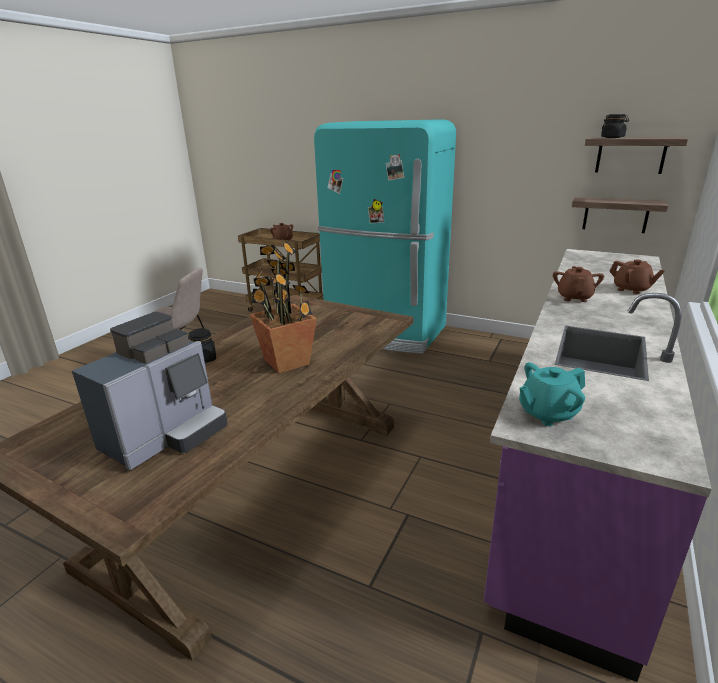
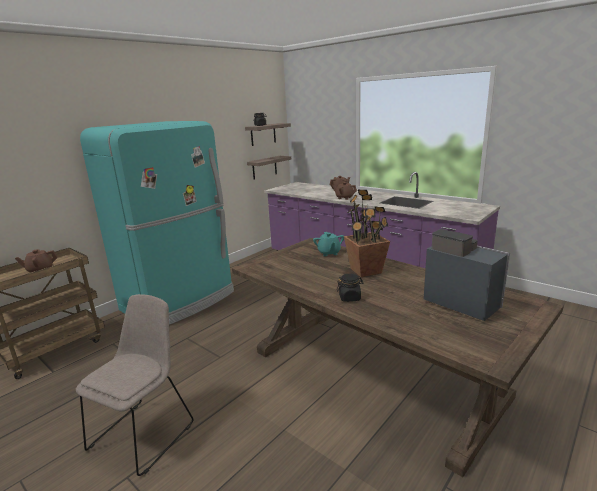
camera: 75 degrees left, 5 degrees down
turquoise teapot [519,362,585,426] -> turquoise teapot moved to [313,232,344,256]

